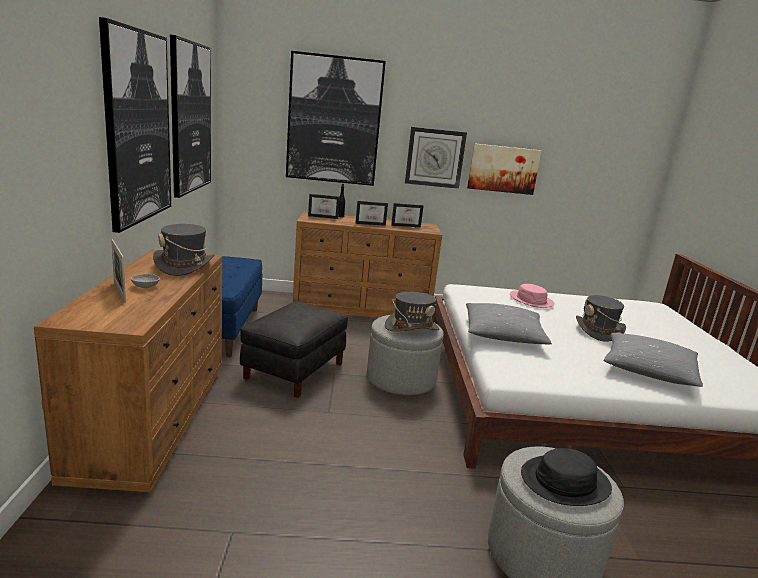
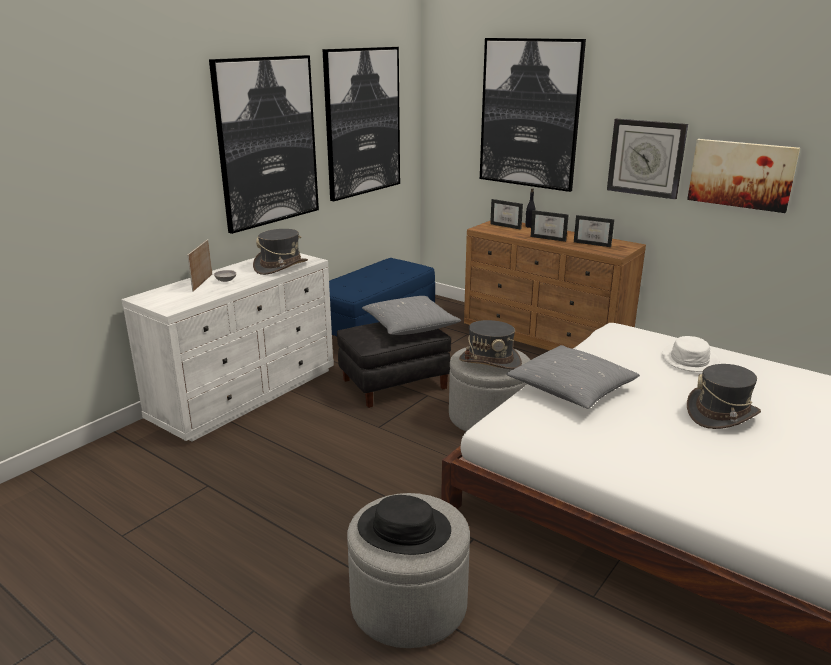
camera: 40 degrees right, 5 degrees up
brown dresser [34,249,222,492] -> white dresser [121,253,334,442]
pink hat [510,284,554,308] -> white hat [662,336,719,372]
grey pillow [603,333,703,387] -> grey pillow moved to [362,296,461,335]

